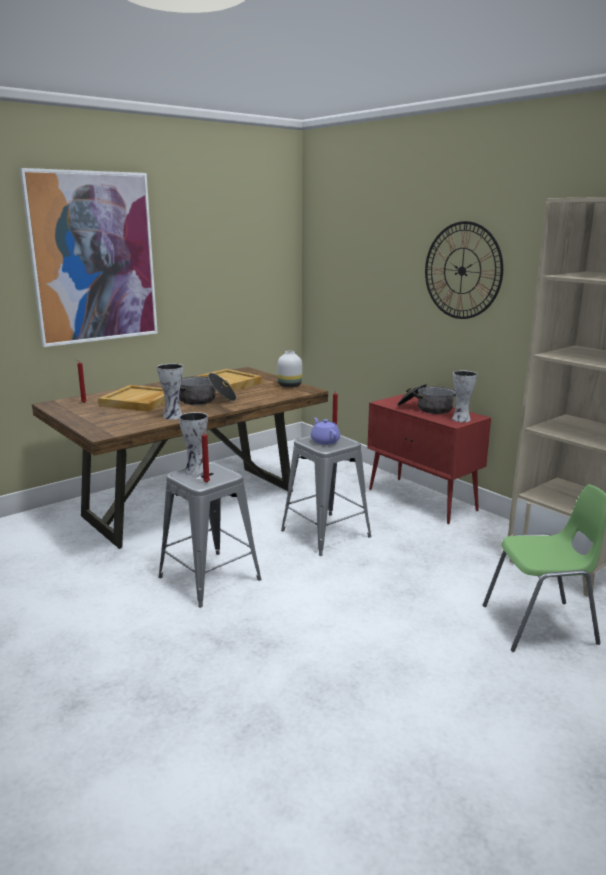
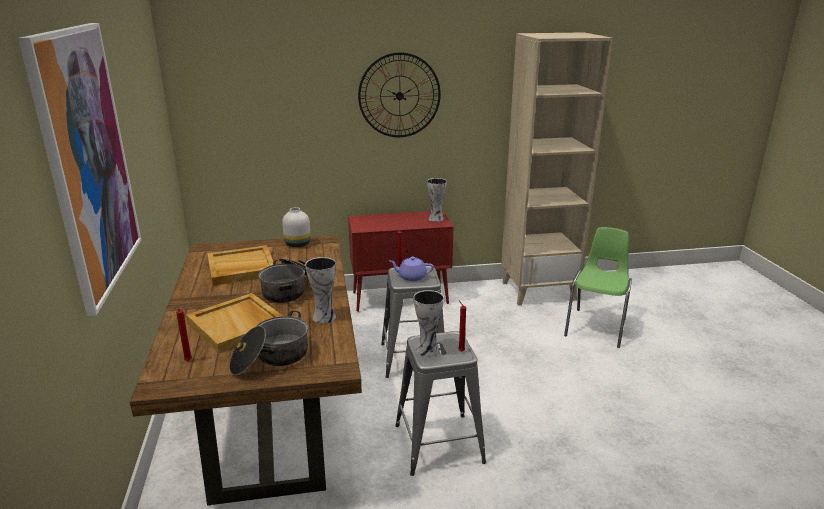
camera: 60 degrees left, 5 degrees up
cooking pot [397,384,456,414] -> cooking pot moved to [229,311,308,375]

